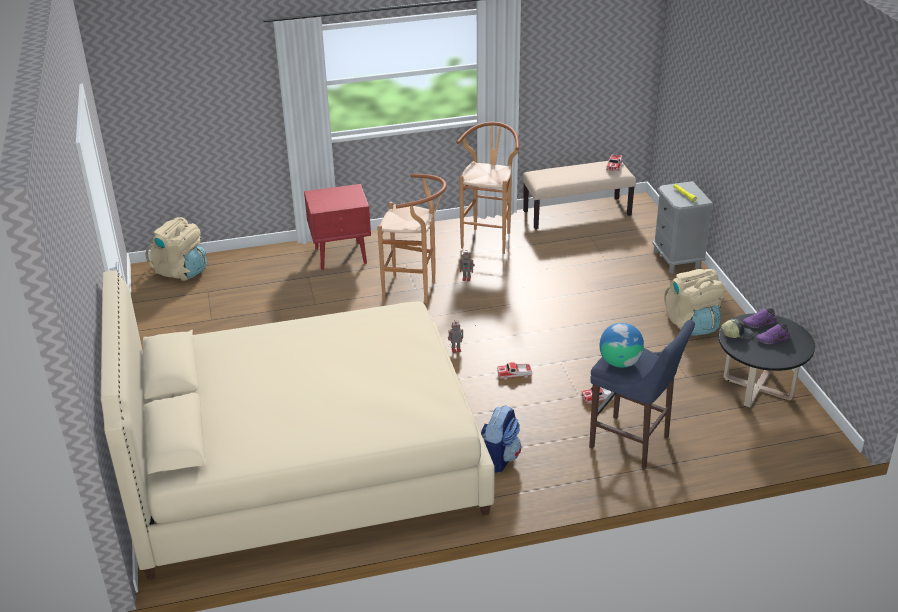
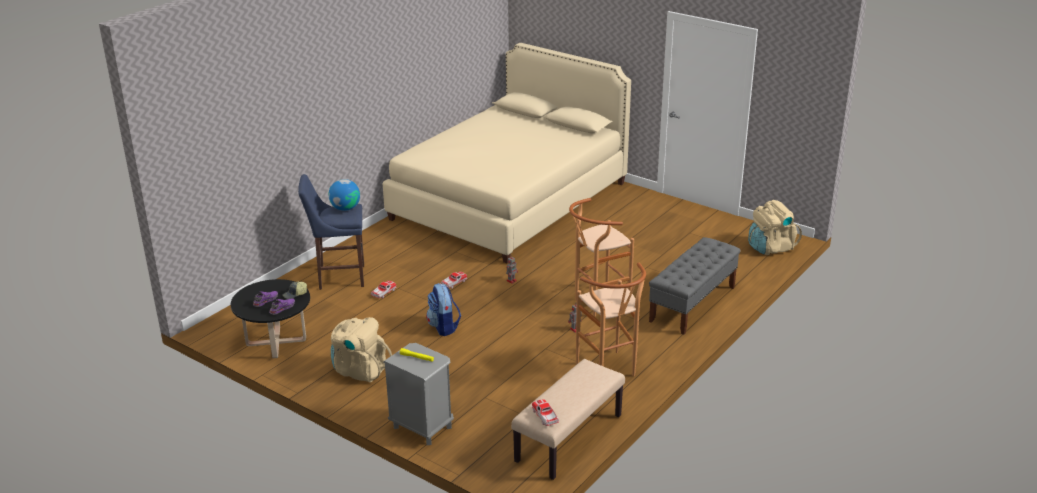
camera: 140 degrees right, 5 degrees down
red nightstand [304,184,371,270] -> grey bench [649,237,741,335]
backpack [481,405,521,473] -> backpack moved to [426,283,461,336]

